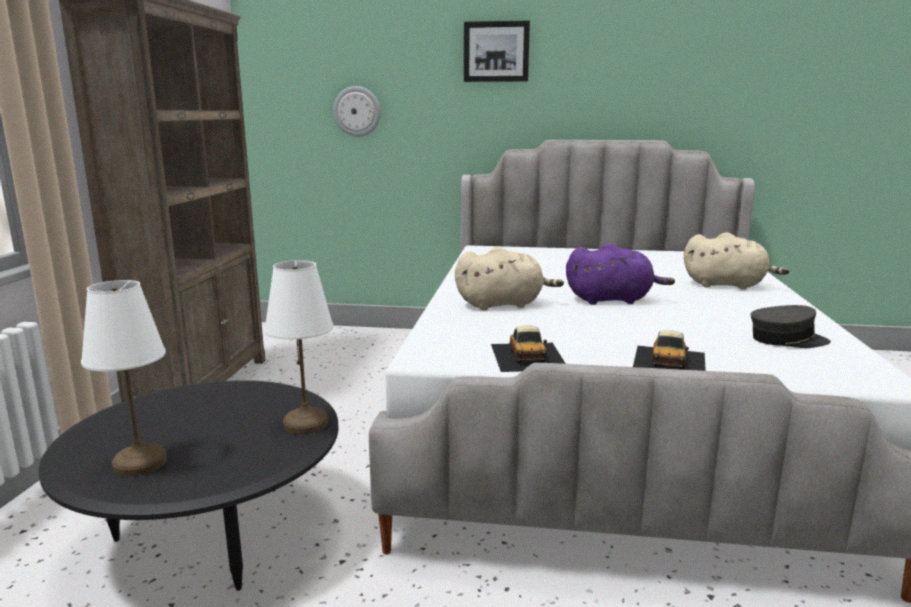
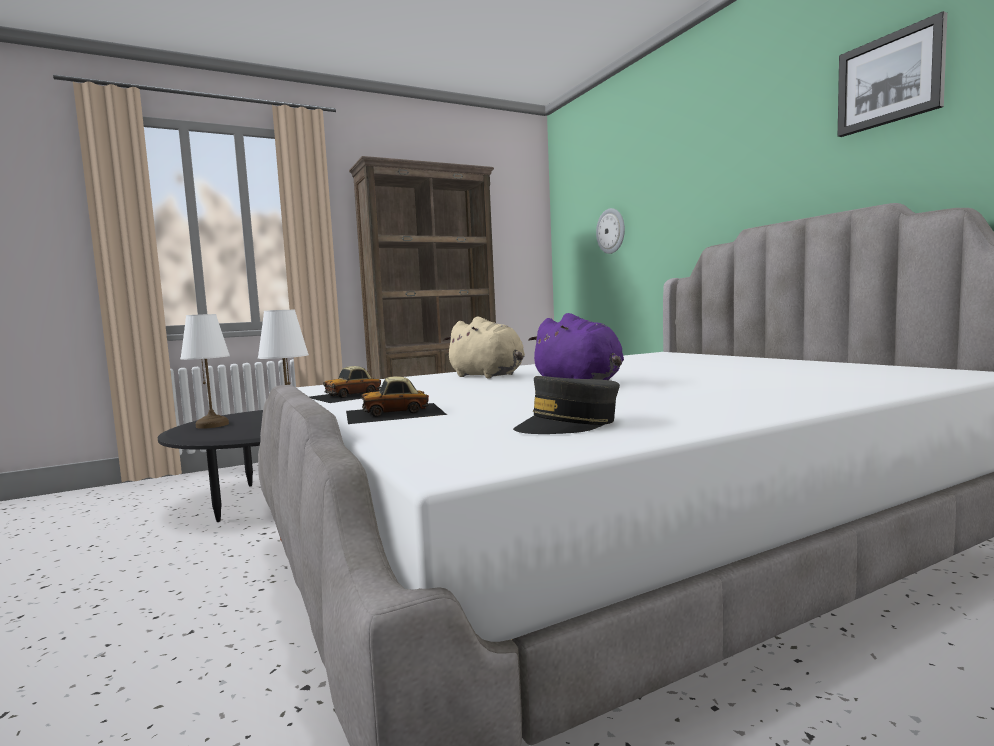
camera: 55 degrees right, 10 degrees down
picture [464,20,530,82] -> picture moved to [838,11,947,137]
beige plush toy [684,232,789,290] -> none
grey cap [751,305,831,348] -> grey cap turned 90 degrees clockwise [513,376,620,434]

